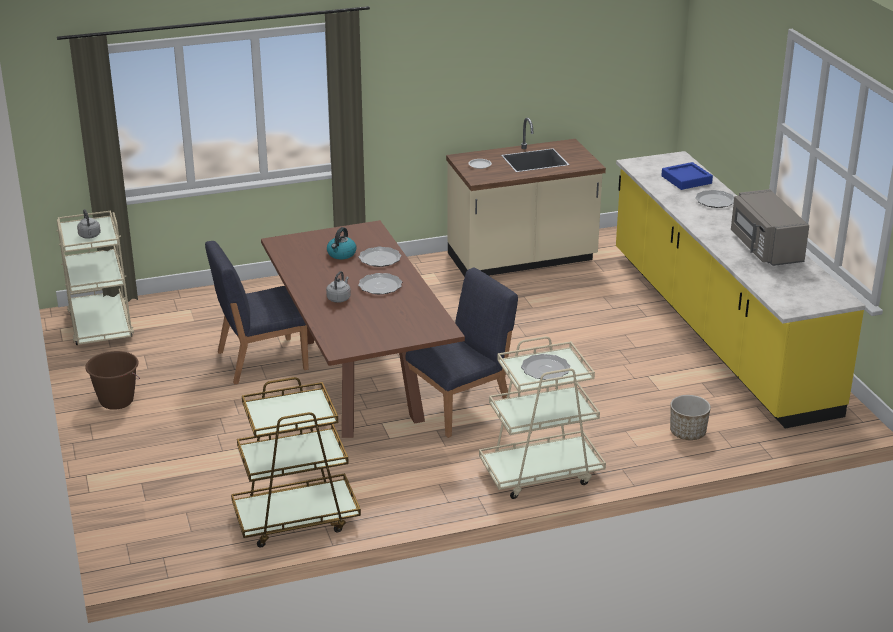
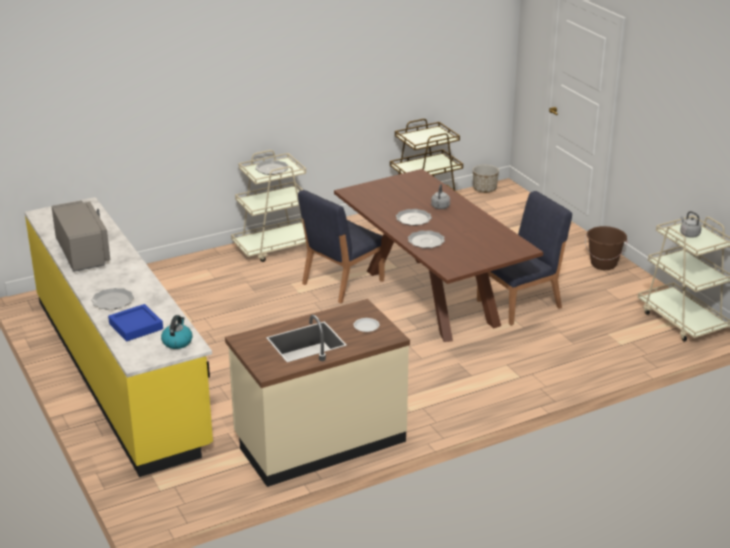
camera: 170 degrees right, 0 degrees up
kettle [327,227,356,259] -> kettle moved to [161,315,193,349]
planter [670,395,711,440] -> planter moved to [473,165,499,193]

